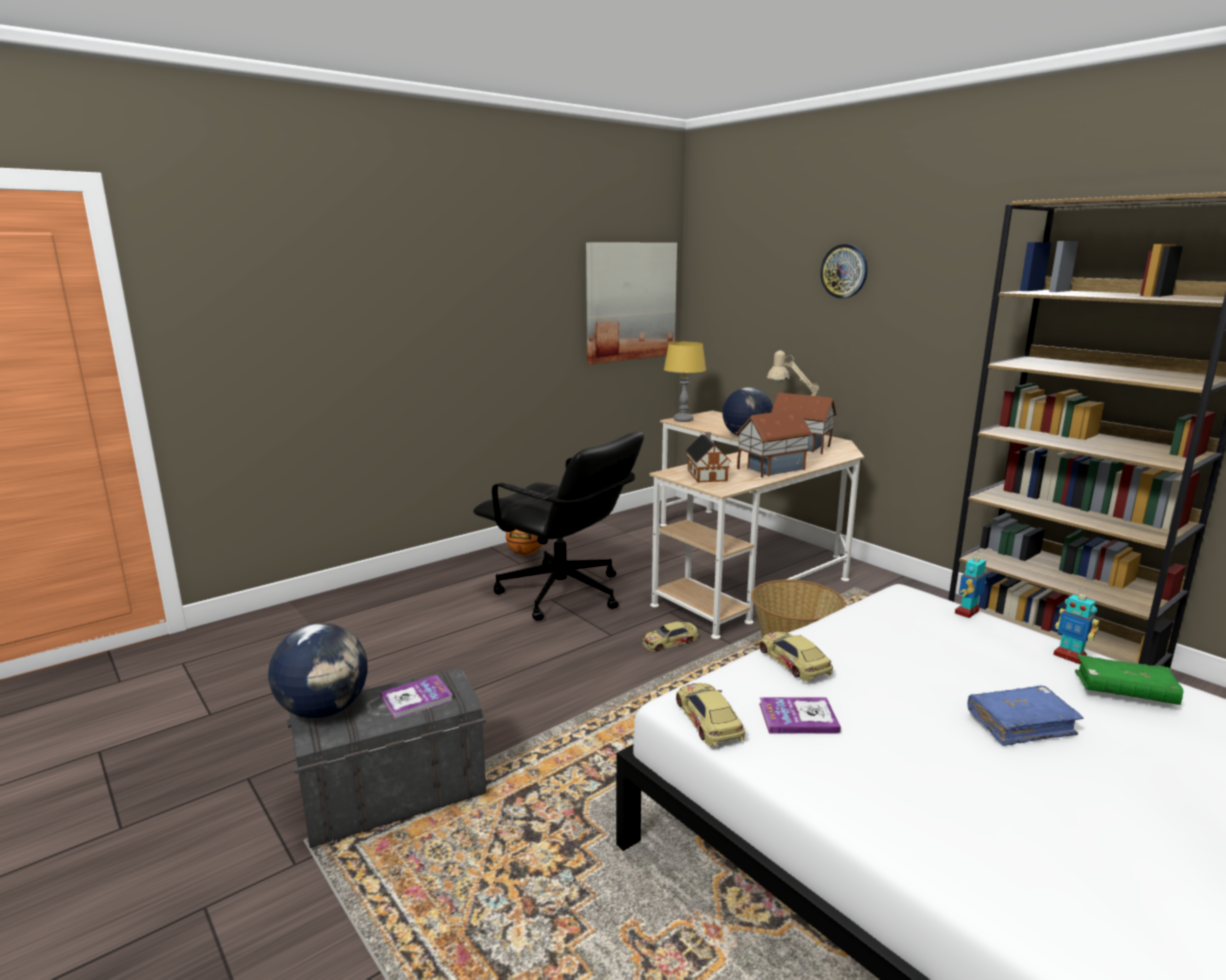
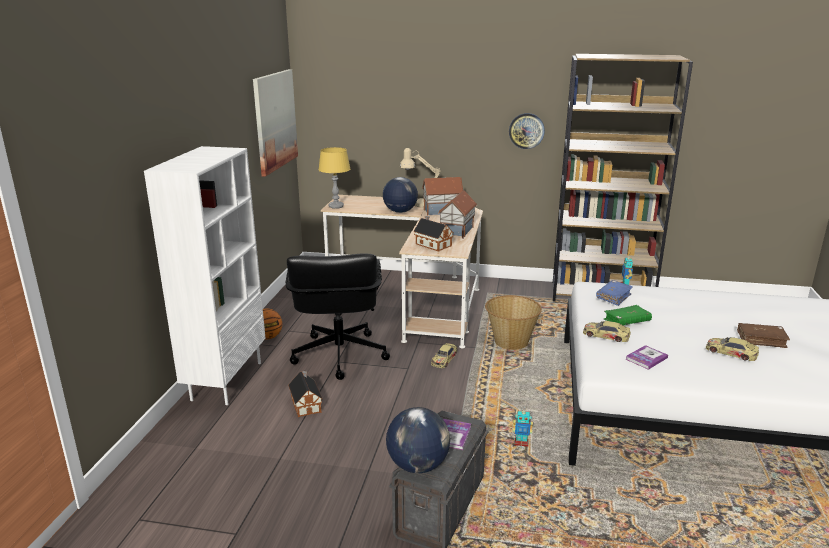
camera: 40 degrees left, 5 degrees up
black office chair [473,432,644,621] -> black office chair turned 90 degrees clockwise [285,253,390,380]
toy car [676,683,745,747] -> toy car moved to [706,337,759,361]
wall clock [820,244,868,299] -> wall clock moved to [509,113,545,149]
blue book [968,686,1083,746] -> blue book moved to [596,280,633,306]
toy robot [1053,588,1099,664] -> toy robot moved to [513,411,533,446]
green book [1075,654,1183,705] -> green book moved to [604,305,652,325]
none -> white bookcase [144,146,265,405]
none -> toy house [288,371,323,417]
none -> brown book [737,323,790,348]

